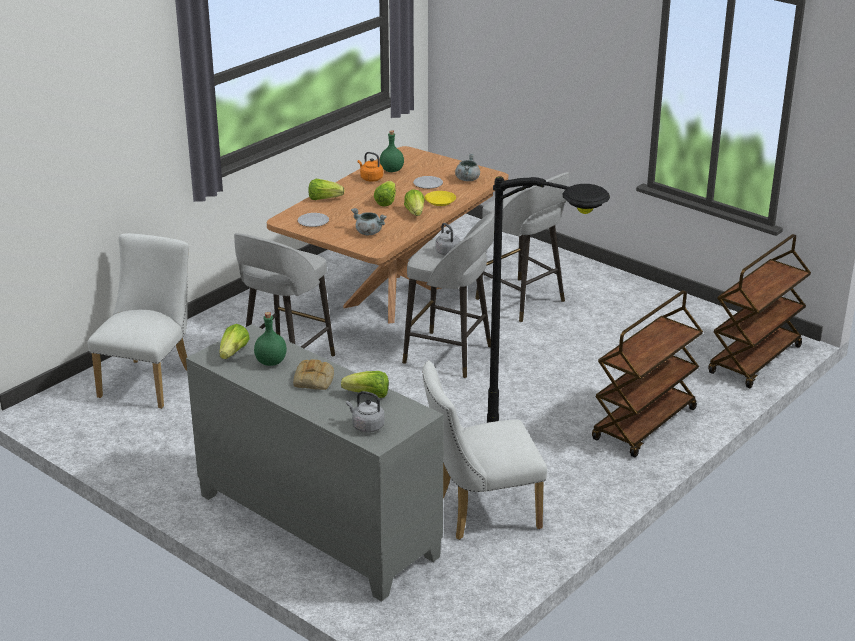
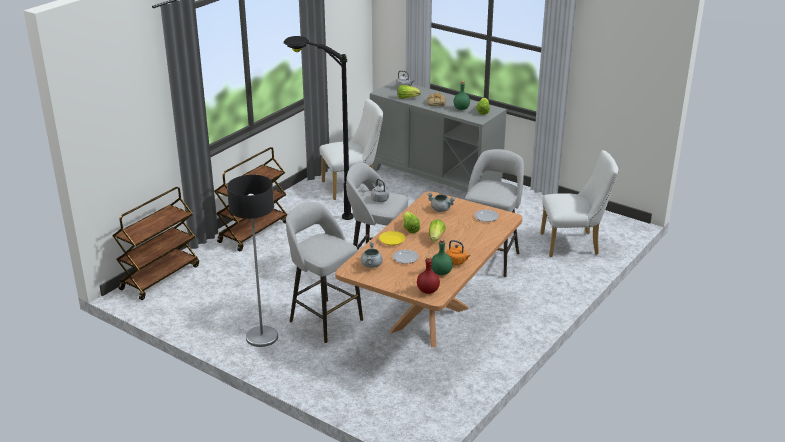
camera: 175 degrees right, 0 degrees up
white chair [88,233,189,409] -> white chair turned 105 degrees counterclockwise [541,150,618,257]
lettuce [308,179,345,200] -> none
none -> floor lamp [227,175,278,347]
none -> red bottle [417,256,440,294]

